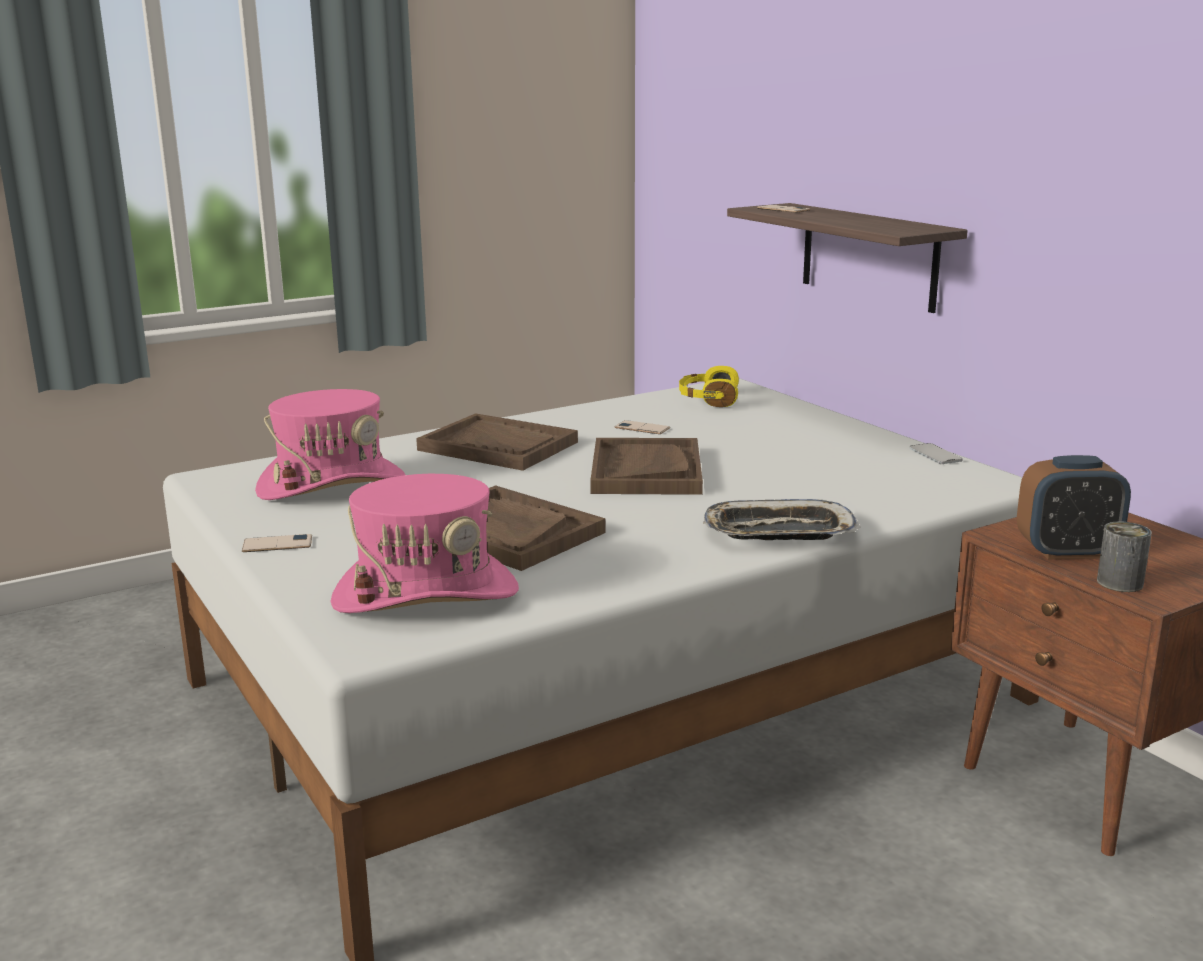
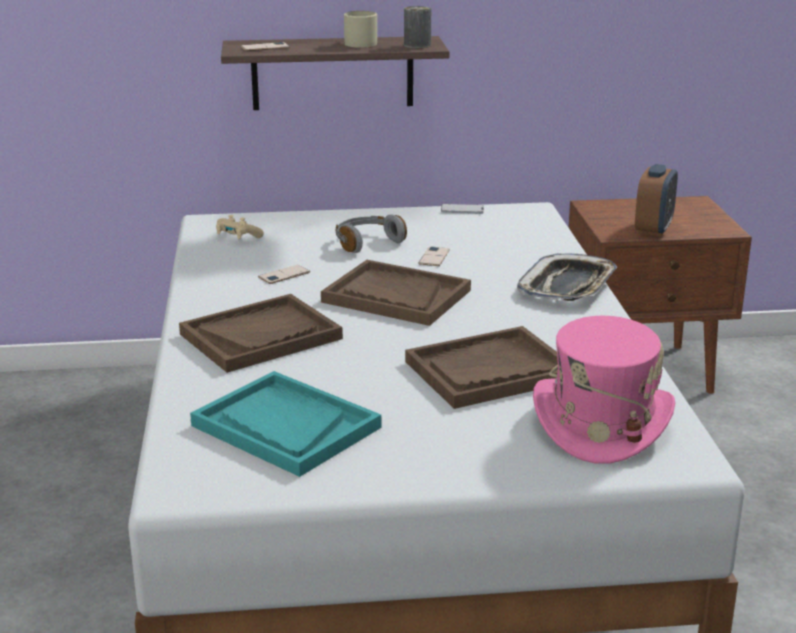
camera: 65 degrees left, 5 degrees up
phone [242,534,312,552] -> phone moved to [418,246,450,266]
pink hat [255,389,405,500] -> turquoise tray [190,371,381,477]
yellow headphones [679,366,739,407] -> beige game controller [216,215,264,239]
can [1097,521,1152,592] -> can moved to [404,6,431,48]
none -> grey headphones [336,215,407,253]
none -> beige mug [344,11,377,48]

